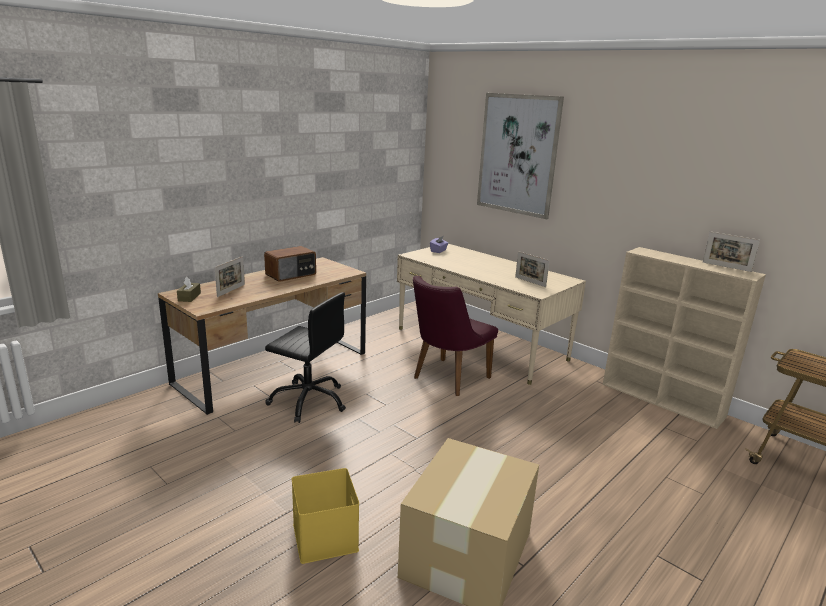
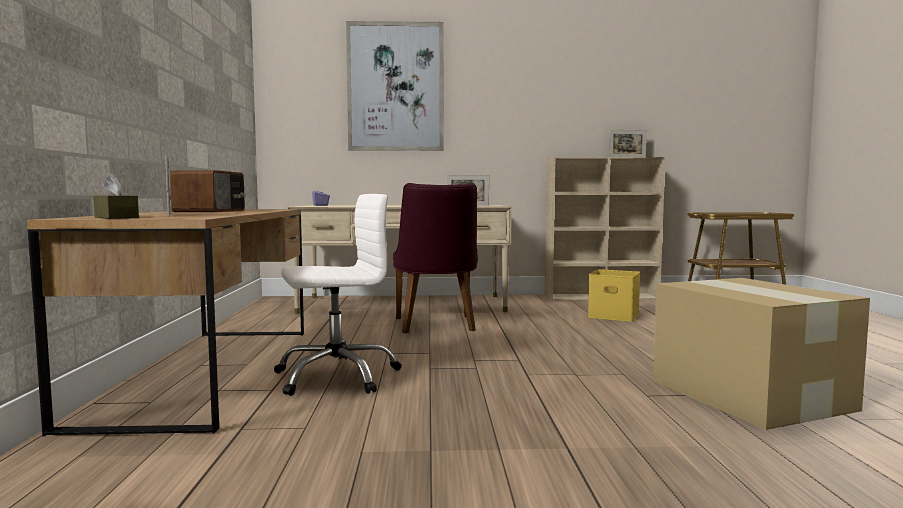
camera: 45 degrees left, 15 degrees down
black office chair [265,292,346,423] -> white office chair [274,194,402,396]
yellow storage box [292,468,359,564] -> yellow storage box moved to [588,269,640,322]

